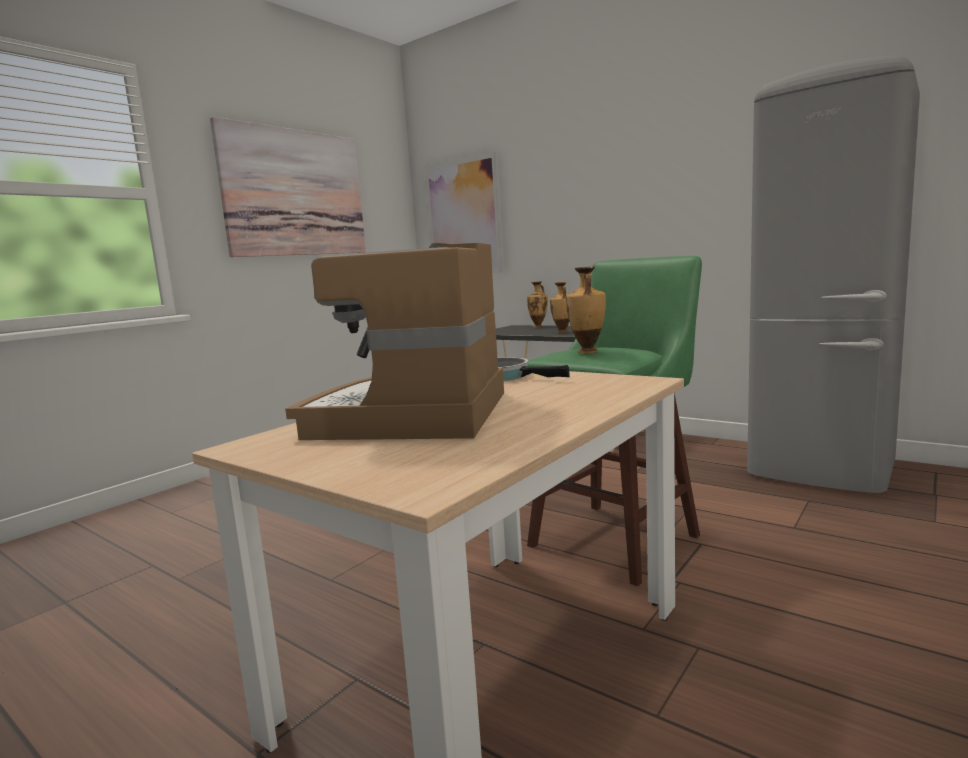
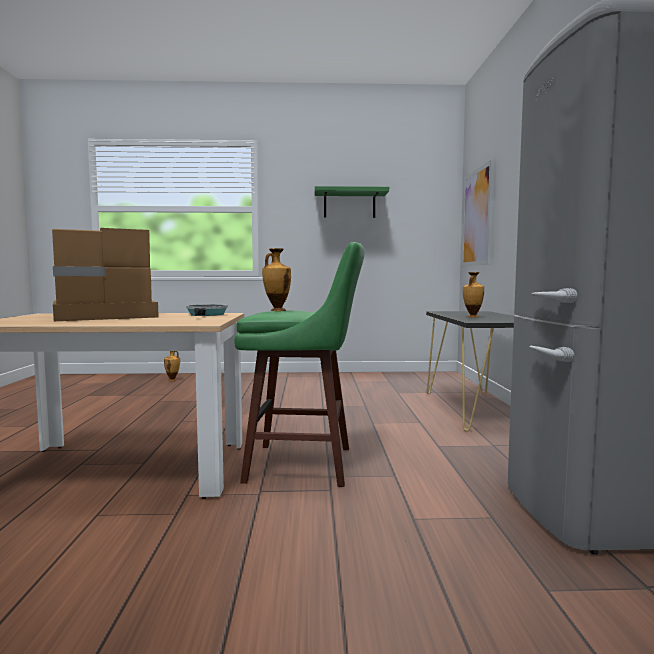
camera: 50 degrees right, 5 degrees down
picture [210,117,366,257] -> green shelf [315,186,389,218]
vase [527,281,548,328] -> vase moved to [164,351,180,381]

